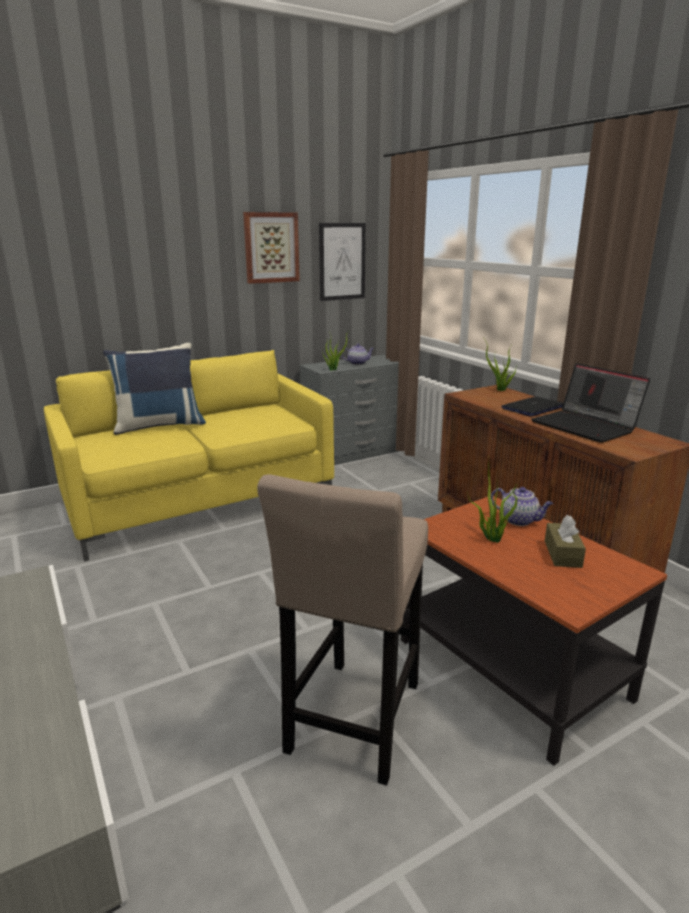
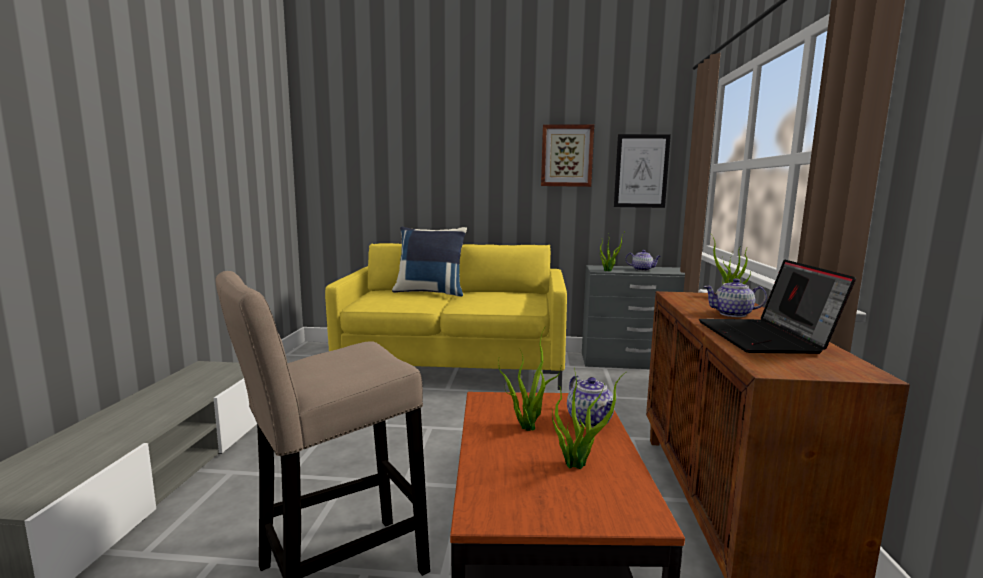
camera: 35 degrees right, 10 degrees down
laptop [501,396,563,417] -> teapot [704,278,767,317]
brown tissue box [545,515,586,568] -> potted plant [552,367,626,469]

